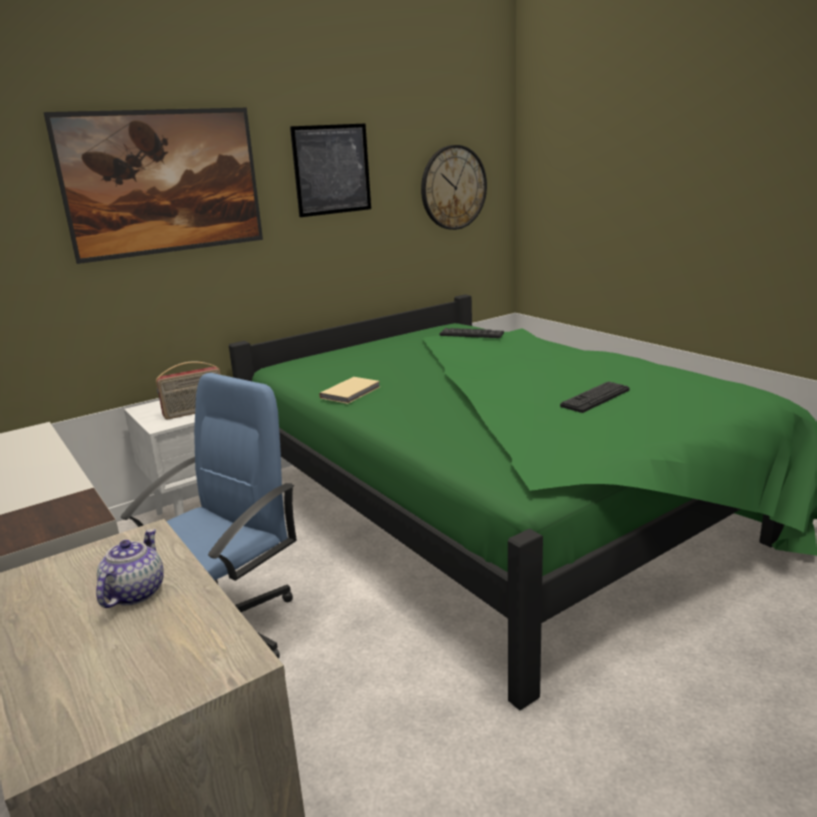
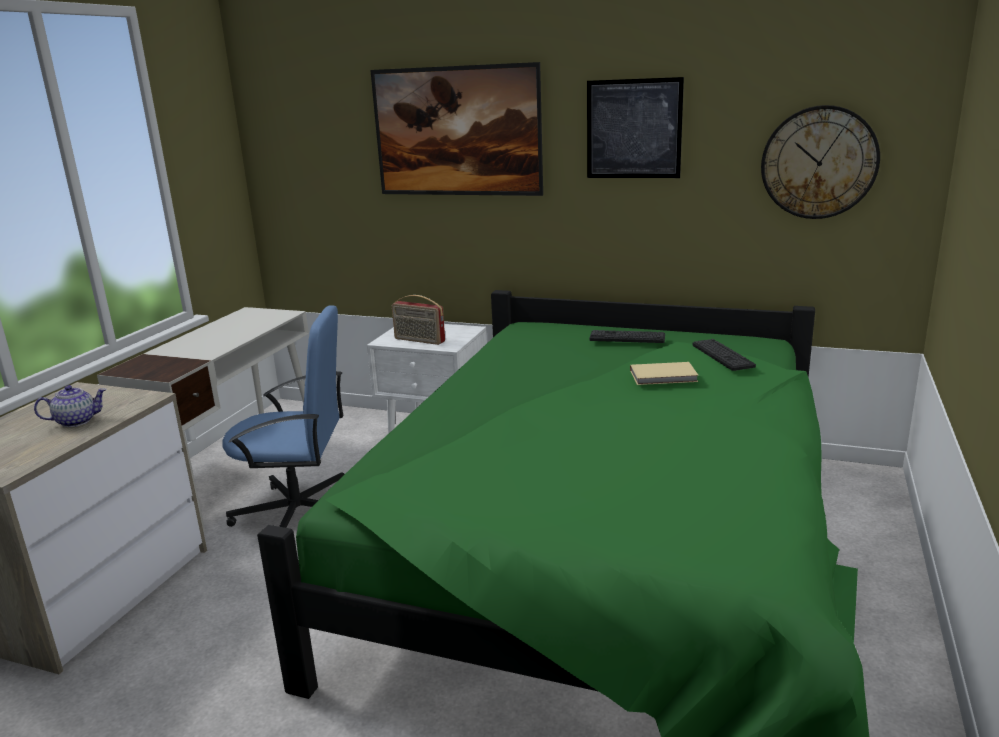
camera: 55 degrees right, 0 degrees up
beige book [319,377,380,404] -> beige book moved to [630,362,699,385]
keyboard [560,381,630,413] -> keyboard moved to [589,330,665,343]

